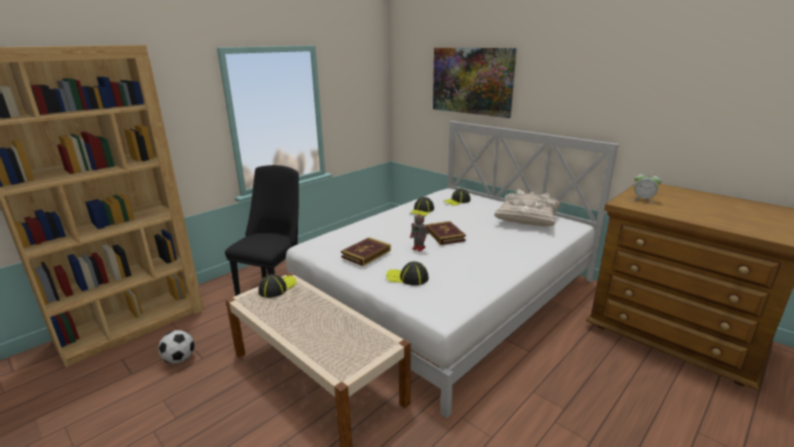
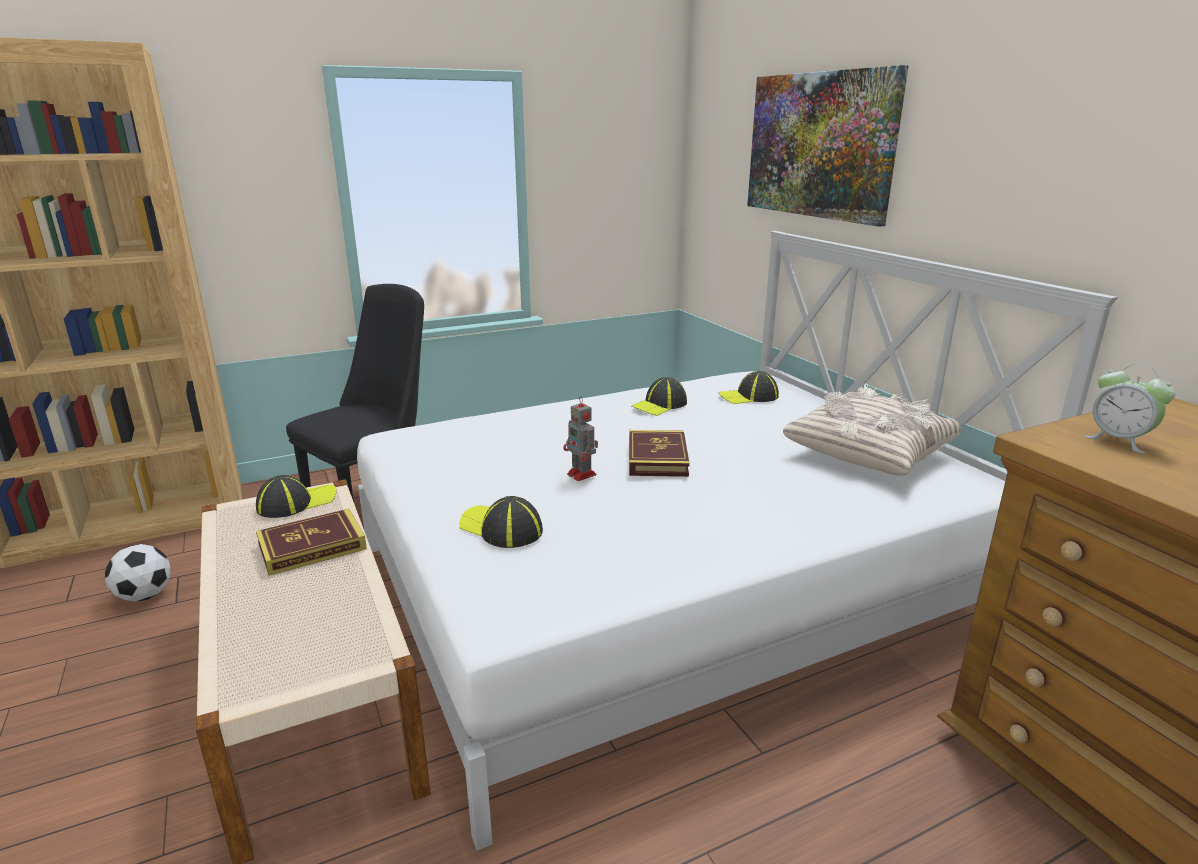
camera: 20 degrees right, 0 degrees up
book [341,237,391,266] -> book moved to [256,509,367,576]

